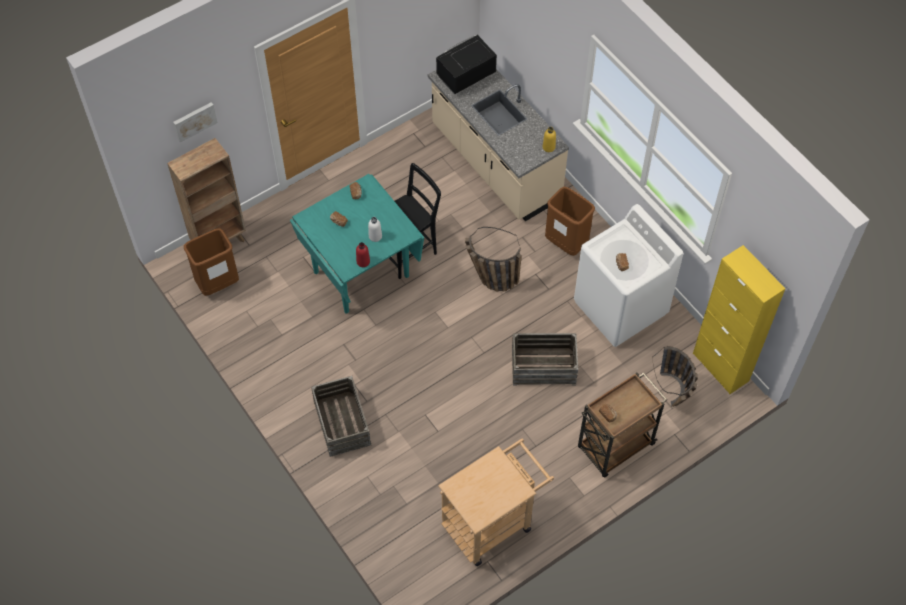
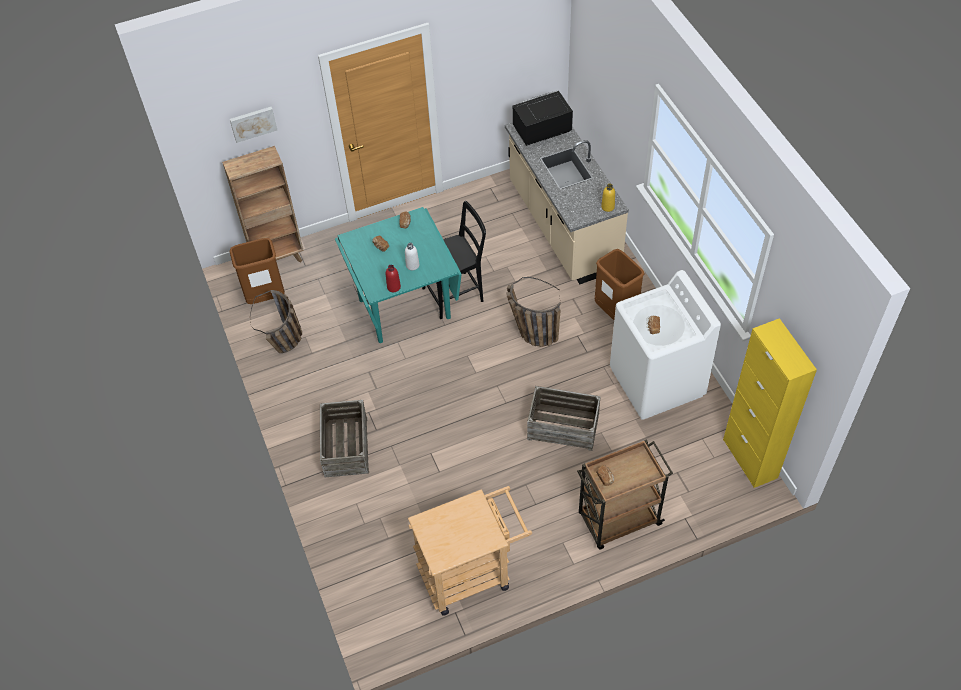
camera: 15 degrees right, 5 degrees down
basket [652,346,698,407] -> basket moved to [250,290,302,353]

